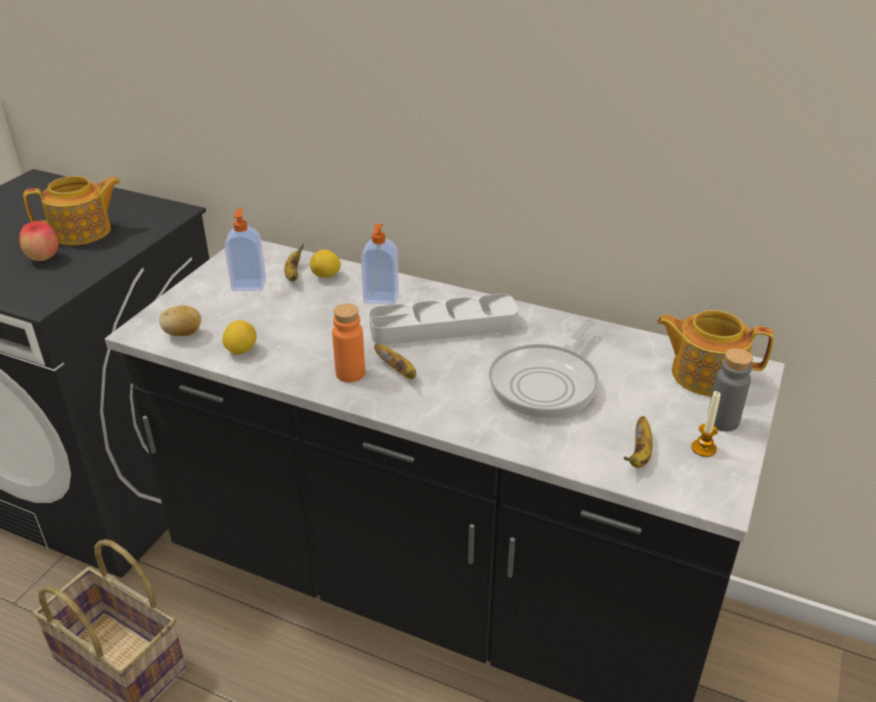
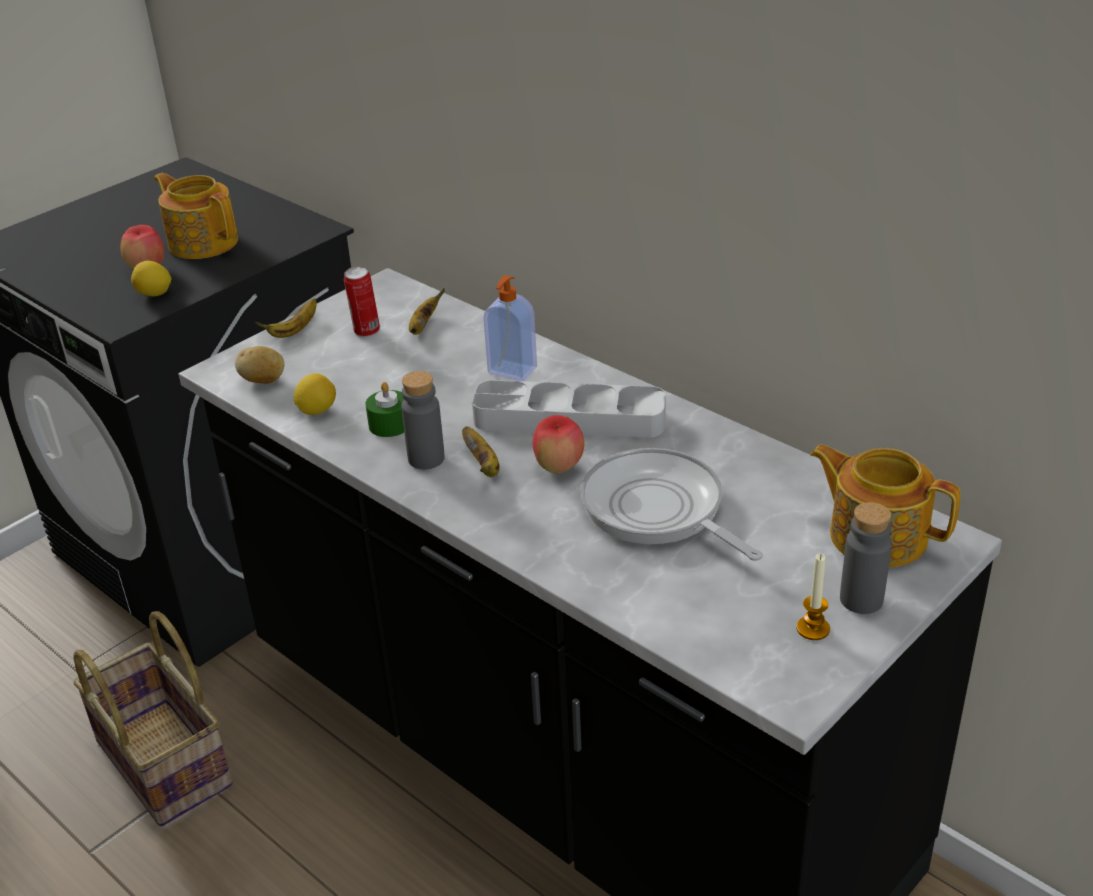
camera: 20 degrees right, 0 degrees up
teapot [23,176,121,245] -> teapot turned 135 degrees counterclockwise [154,173,238,259]
soap dispenser [225,209,266,291] -> can [344,266,380,337]
lemon [310,249,341,278] -> lemon moved to [131,261,172,296]
orange bottle [332,304,365,382] -> grey bottle [401,371,445,470]
frying pan [489,319,598,418] -> frying pan turned 90 degrees clockwise [581,448,763,561]
banana [624,416,653,468] -> banana moved to [255,298,317,338]
none -> green candle [365,382,404,437]
none -> apple [533,415,584,473]

